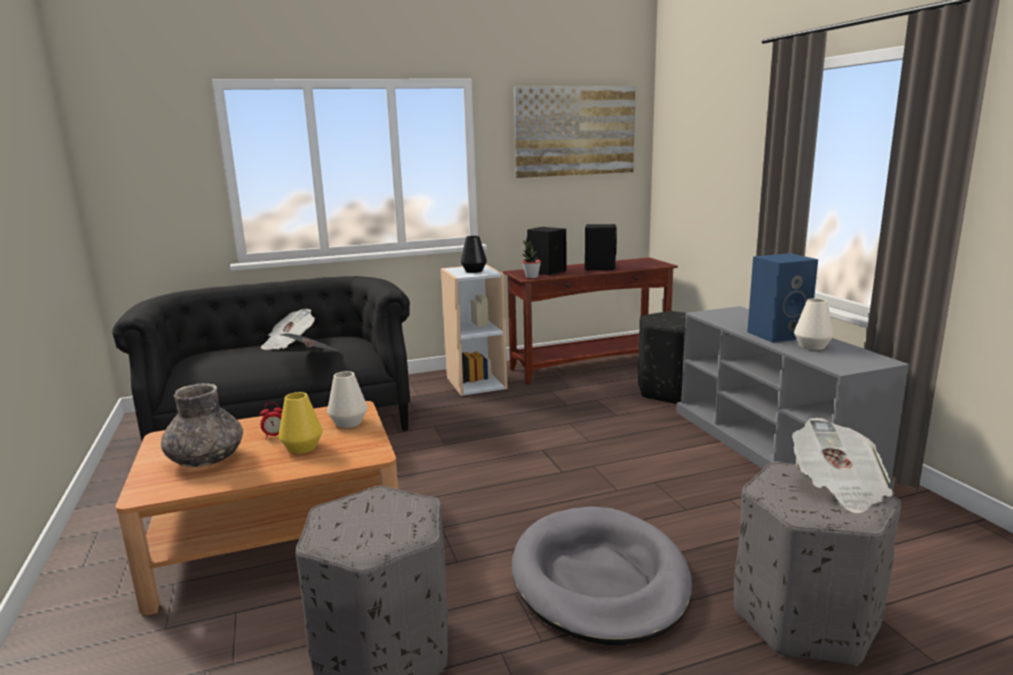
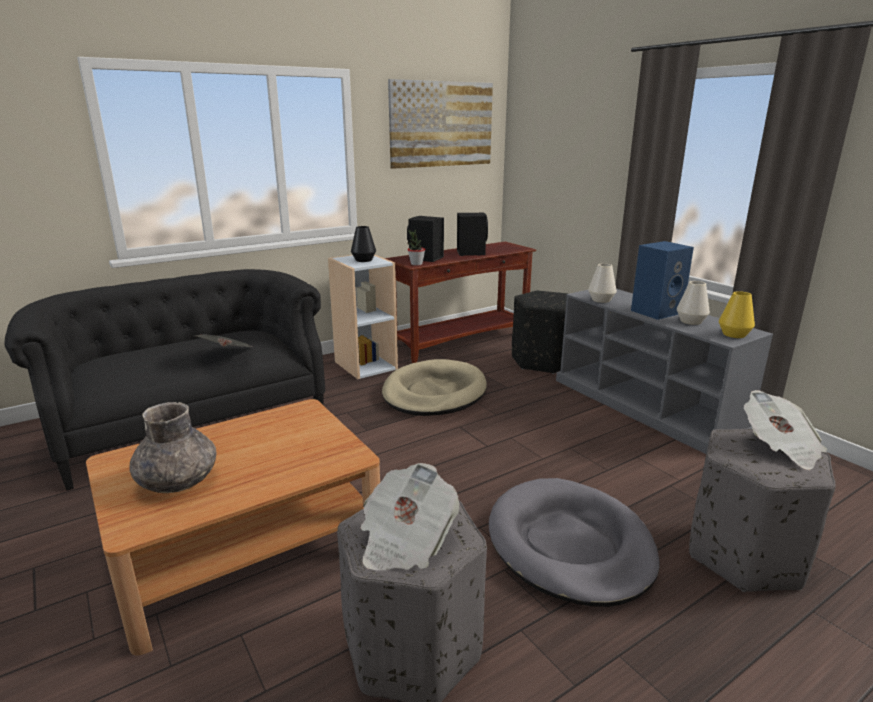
camera: 15 degrees left, 5 degrees up
alarm clock [260,402,283,439] -> none
newspaper [261,309,315,350] -> newspaper moved to [360,463,460,571]
yellow vase [278,392,323,454] -> yellow vase moved to [719,291,755,338]
white vase [327,371,368,428] -> white vase moved to [588,263,617,303]
none -> beige dog bed [382,359,487,416]

